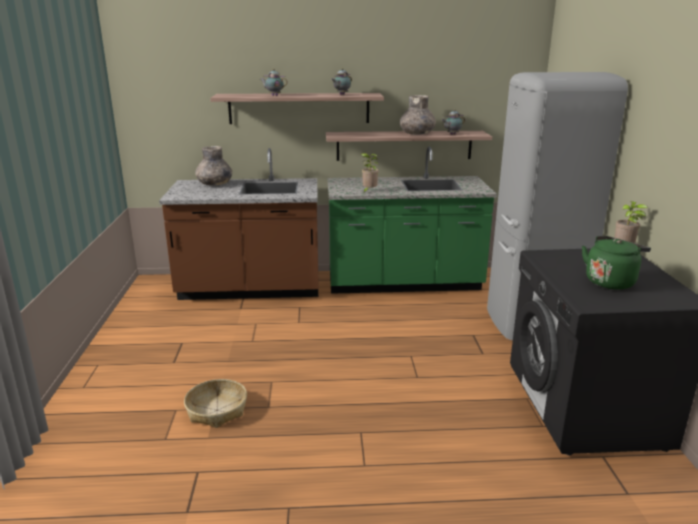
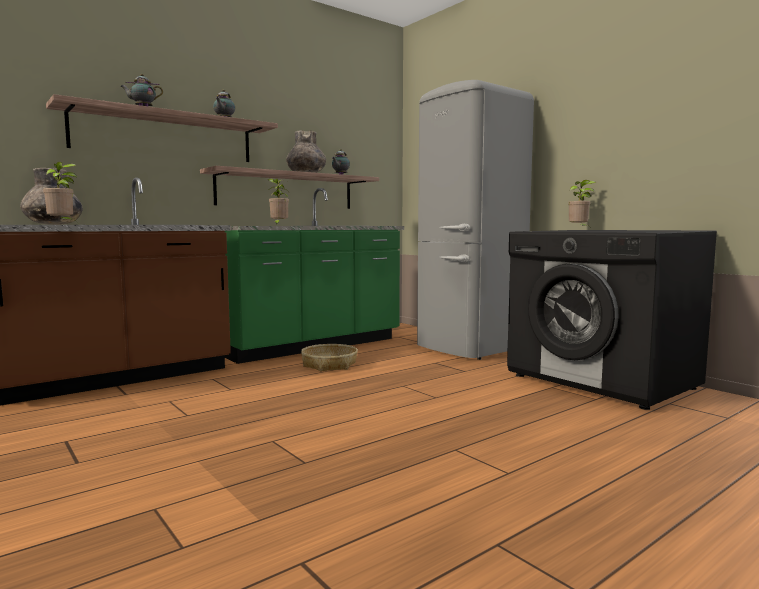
camera: 35 degrees left, 15 degrees down
basket [184,379,247,428] -> basket moved to [301,344,358,372]
green kettle [582,236,651,290] -> none
none -> potted plant [43,162,78,223]

